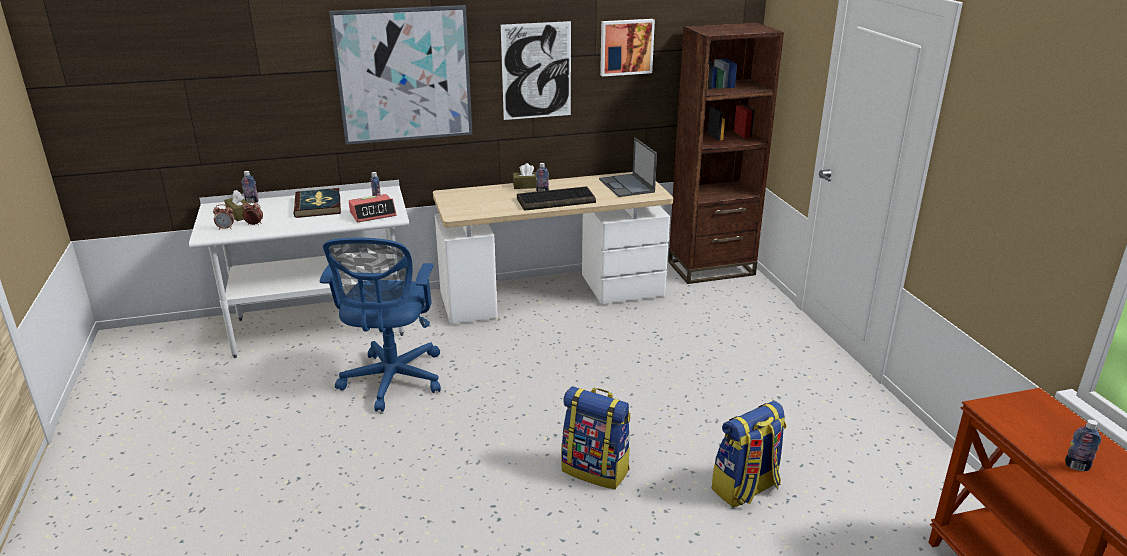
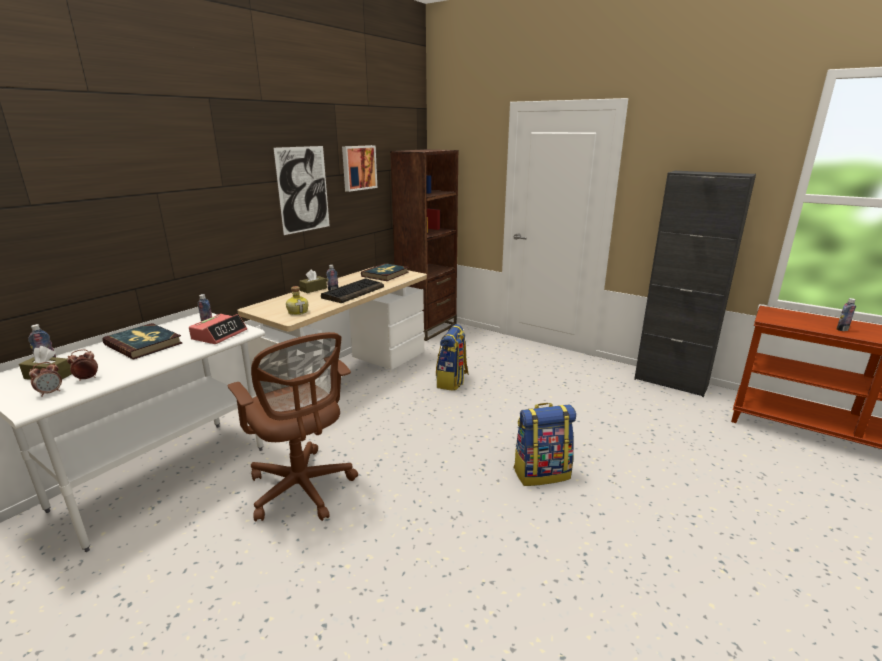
camera: 40 degrees left, 5 degrees down
blue office chair [320,238,441,412] -> brown office chair [227,332,358,522]
picture [329,5,473,145] -> none
laptop [599,138,657,197] -> book [361,263,409,281]
backpack [712,401,787,508] -> backpack moved to [436,324,469,391]
none -> bottle [286,286,308,315]
none -> black cabinet [634,171,756,397]

